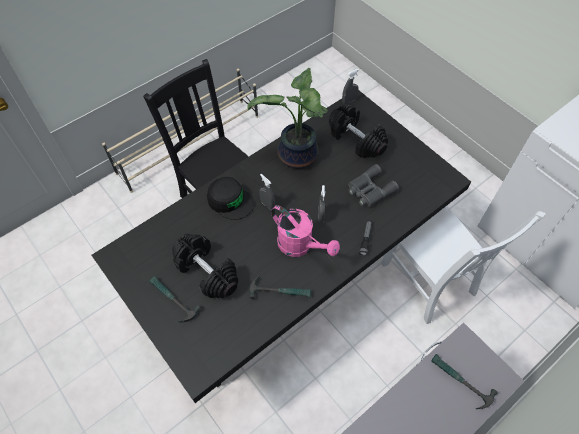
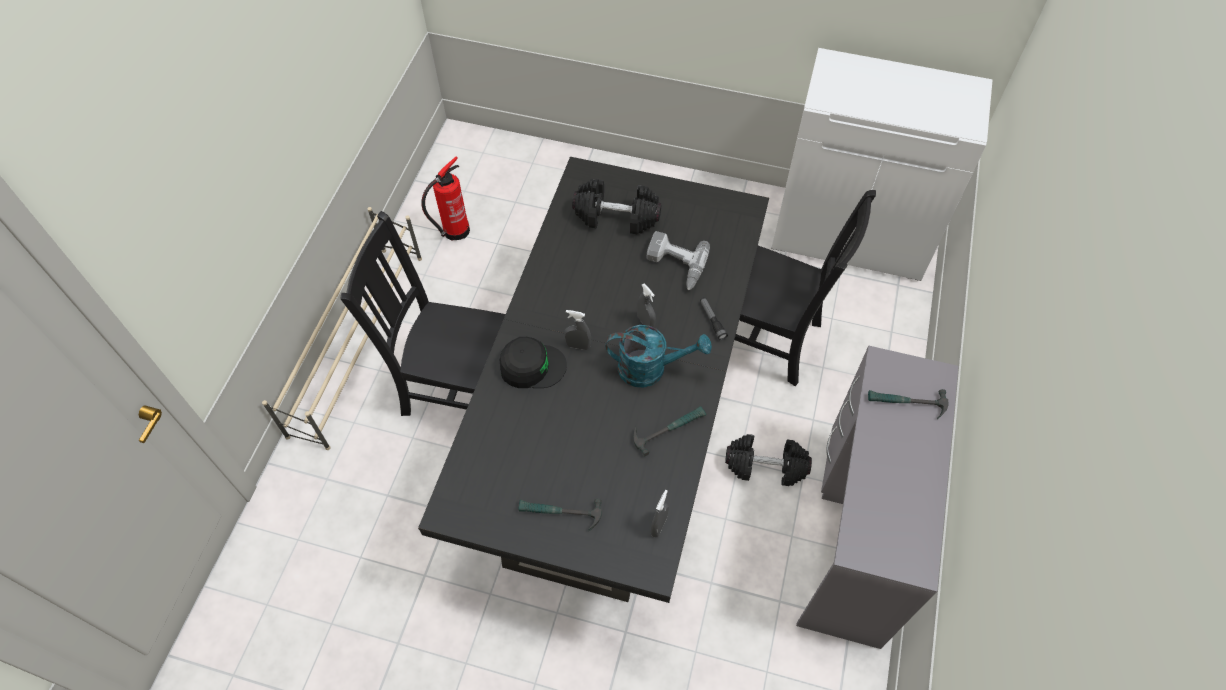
camera: 35 degrees left, 0 degrees up
black dumbbell [172,234,238,298] -> black dumbbell moved to [725,434,812,486]
potted plant [247,68,328,168] -> none
pink watering can [271,205,340,257] -> turquoise watering can [605,325,712,388]
grey spray bottle [342,69,359,104] -> grey spray bottle moved to [650,490,669,537]
grey binoculars [348,164,399,207] -> power drill [647,231,710,290]
white chair [381,206,546,324] -> black chair [734,190,876,386]
none -> fire extinguisher [421,157,470,241]

